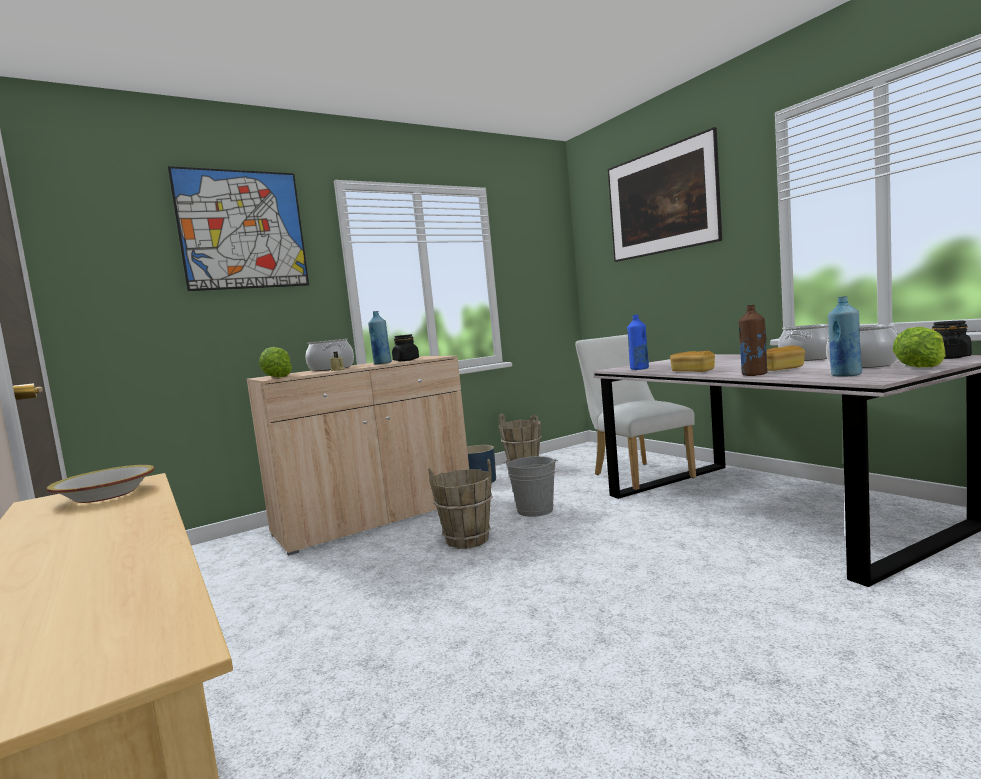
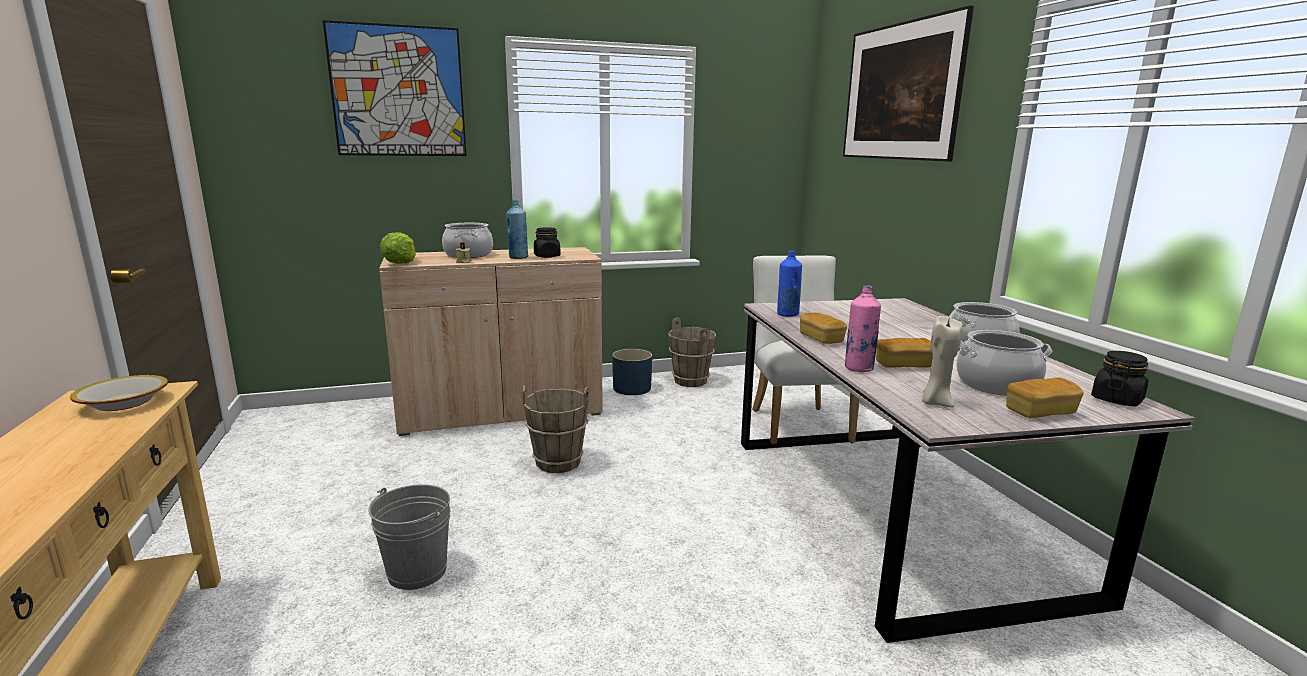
camera: 15 degrees right, 10 degrees up
grey bucket [503,456,558,517] -> grey bucket moved to [368,484,451,590]
brown bottle [739,305,768,376] -> pink bottle [845,285,881,372]
blue bottle [828,296,862,377] -> beige candle [922,316,963,407]
lettuce [892,327,946,368] -> bread [1006,377,1084,418]

